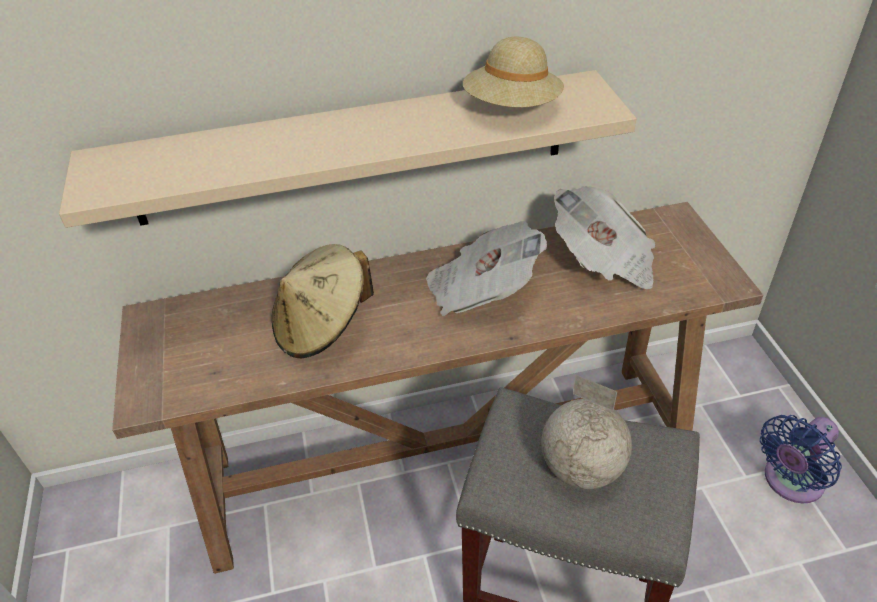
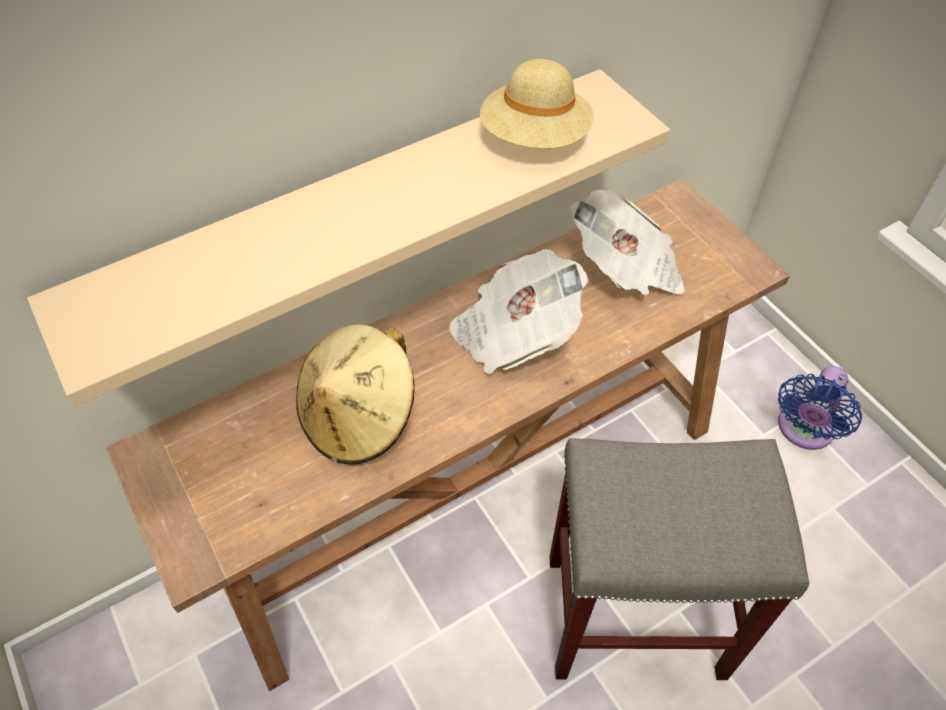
camera: 20 degrees left, 10 degrees up
globe [541,375,632,489] -> none

